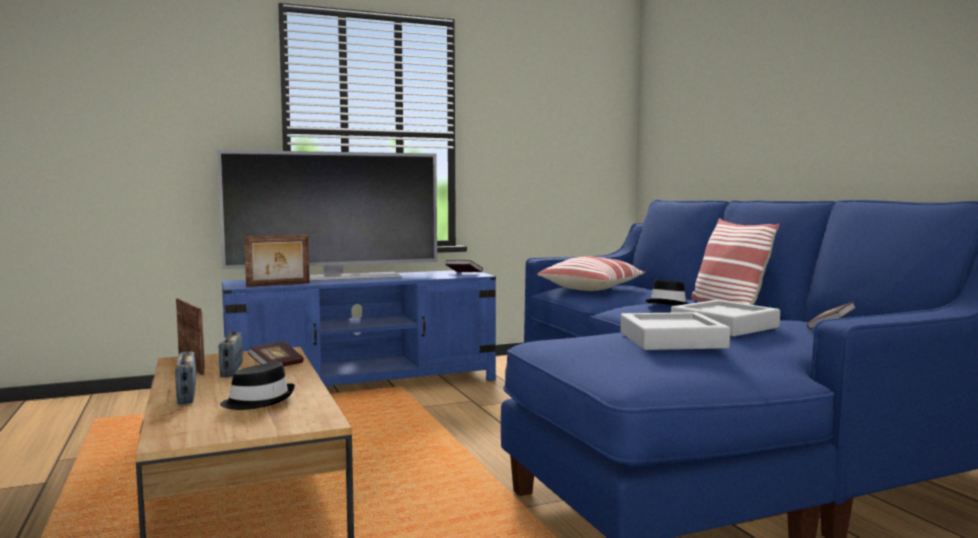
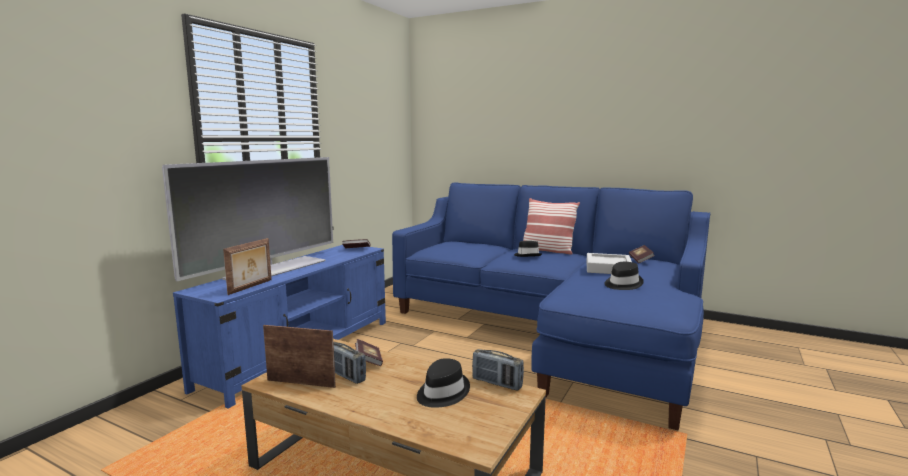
camera: 40 degrees left, 5 degrees up
radio [175,351,196,404] -> radio moved to [472,349,524,391]
pillow [537,256,646,291] -> none
grey tray [621,312,730,350] -> black hat [604,262,644,290]

